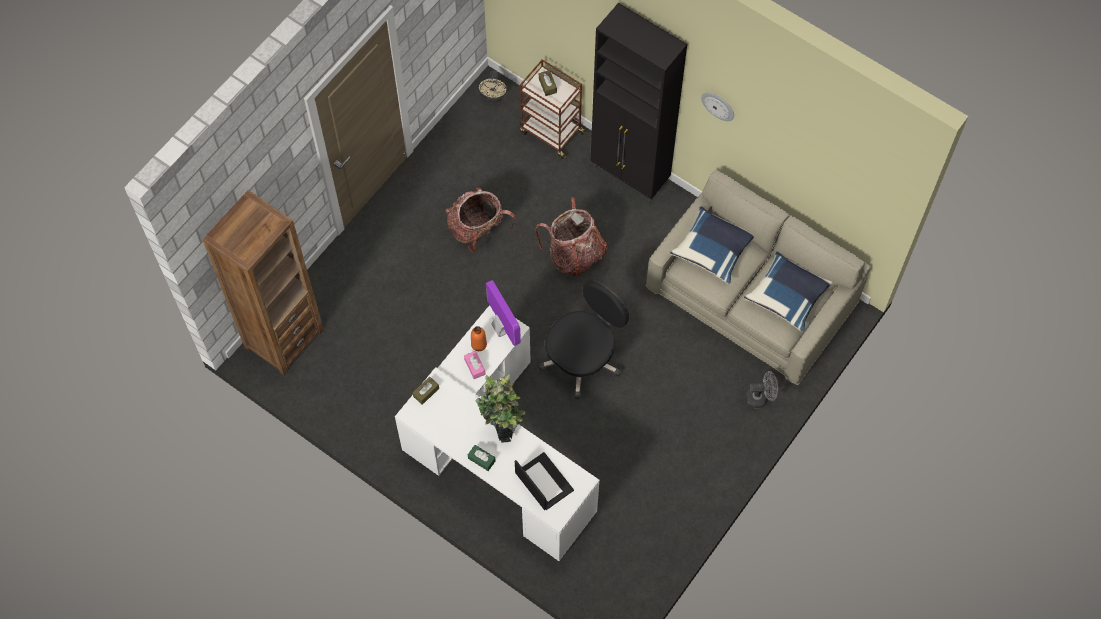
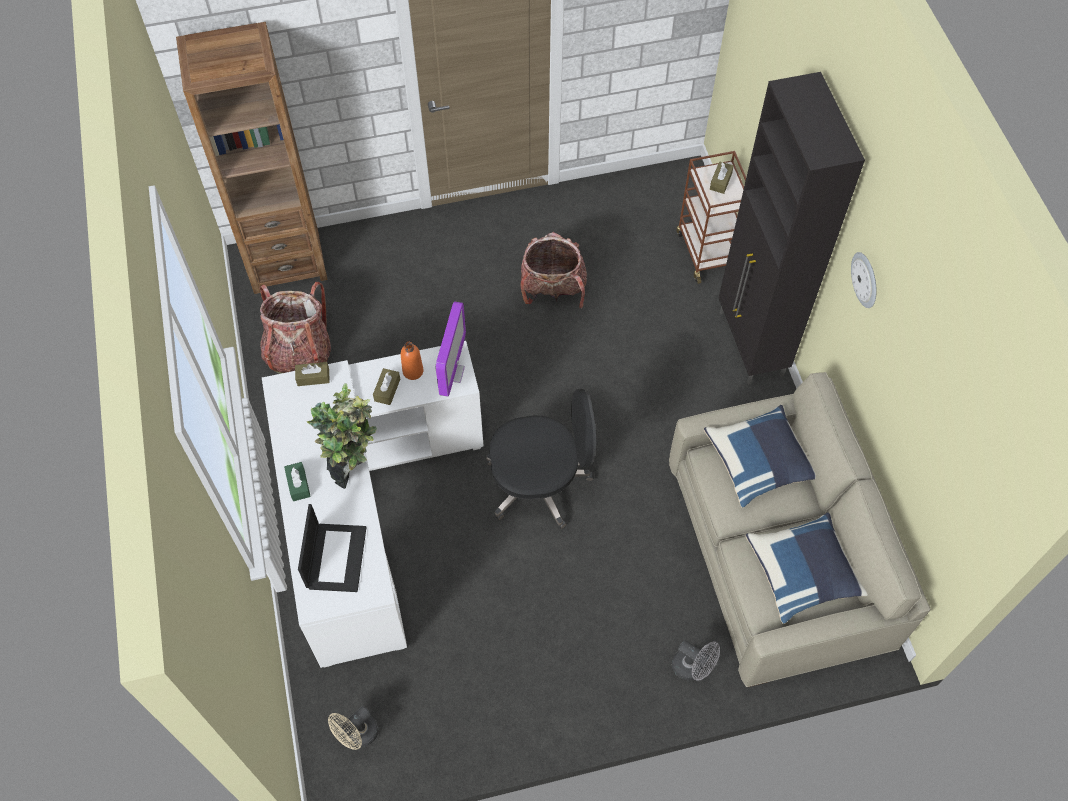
camera: 40 degrees right, 5 degrees down
pink tissue box [464,351,486,379] -> brown tissue box [373,368,400,405]
beige fan [479,70,507,102] -> beige fan moved to [328,706,379,750]
backpack [535,197,608,277] -> backpack moved to [260,282,331,374]

